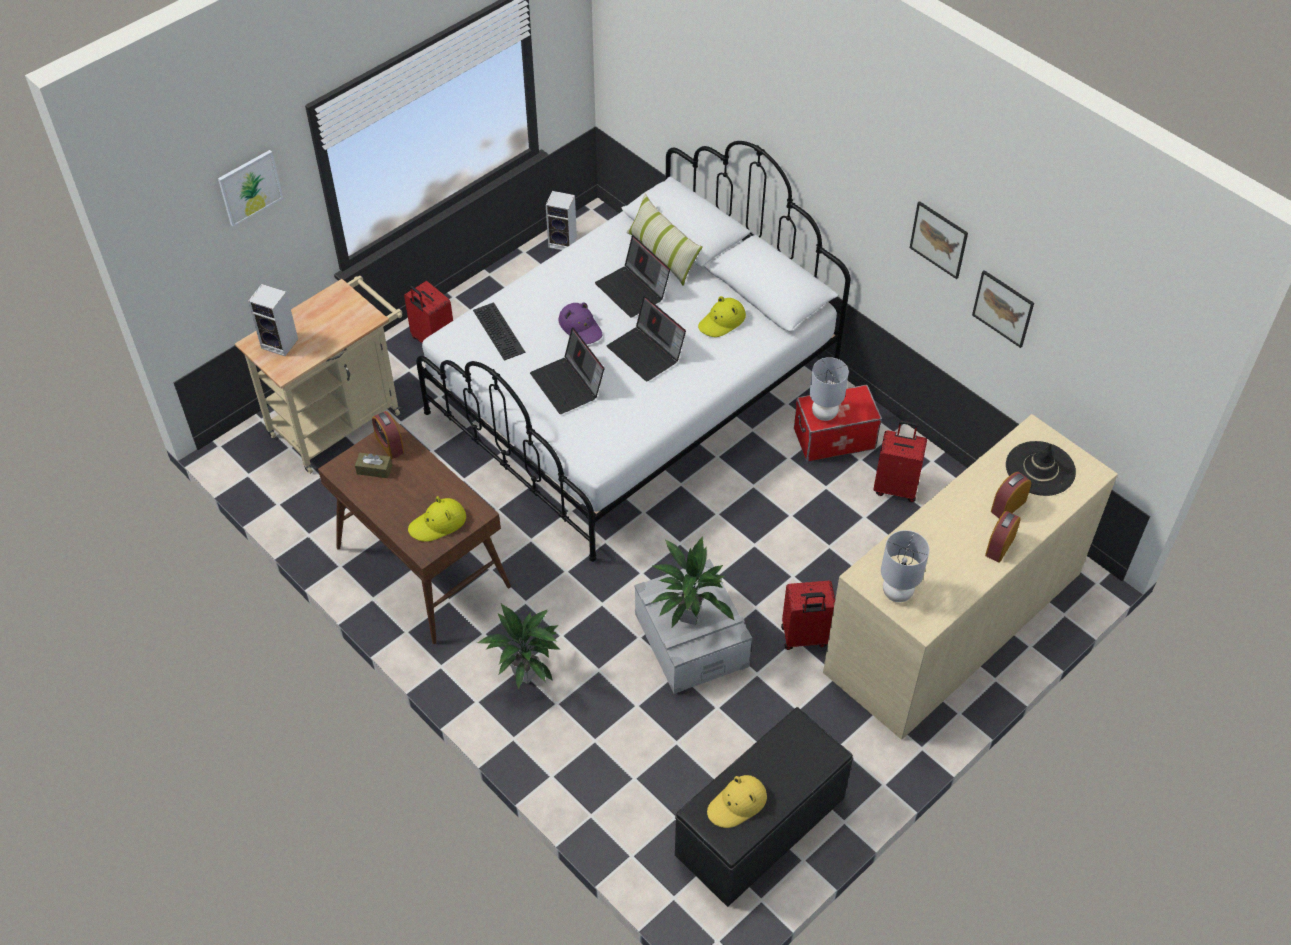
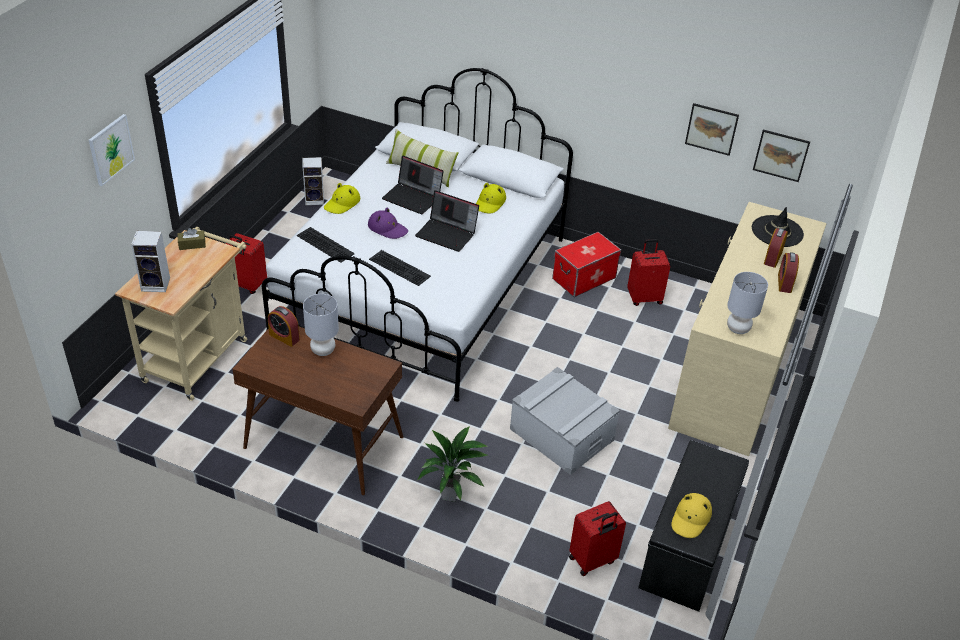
camera: 25 degrees left, 10 degrees down
brown tissue box [355,453,392,478] -> brown tissue box moved to [177,228,206,250]
yellow hat [408,496,466,542] -> yellow hat moved to [324,183,360,214]
laptop [530,327,604,414] -> keyboard [369,250,431,286]
potted plant [651,536,735,627] -> none
red suitcase [781,581,835,650] -> red suitcase moved to [569,501,626,576]
grey table lamp [810,357,849,421] -> grey table lamp moved to [303,294,339,356]
picture [910,201,968,279] -> picture moved to [753,129,810,182]

